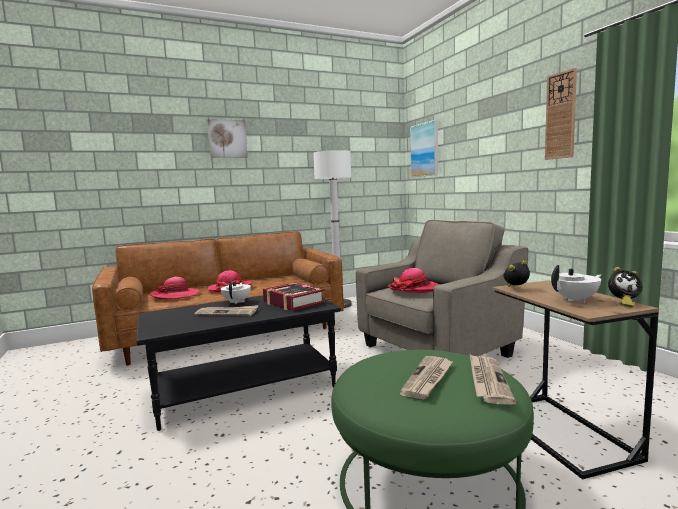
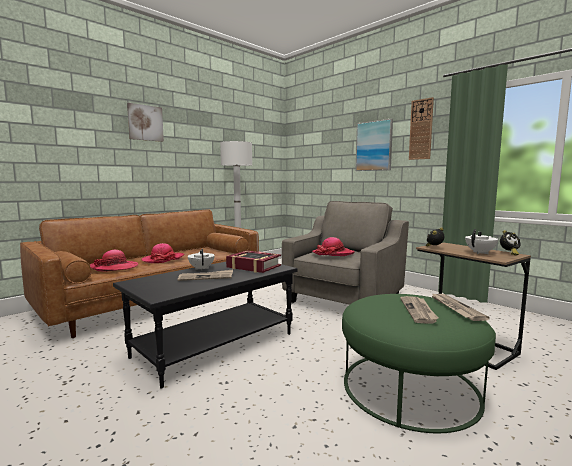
camera: 20 degrees left, 0 degrees up
picture [410,120,438,177] -> picture moved to [356,119,393,171]

